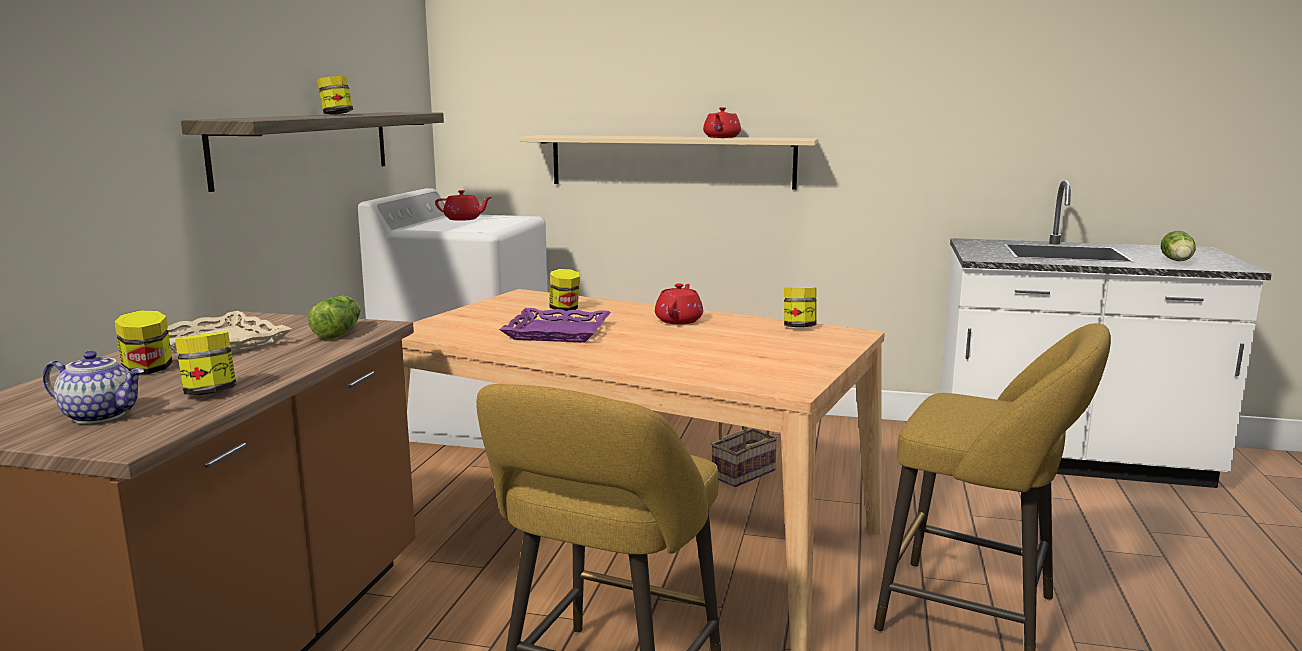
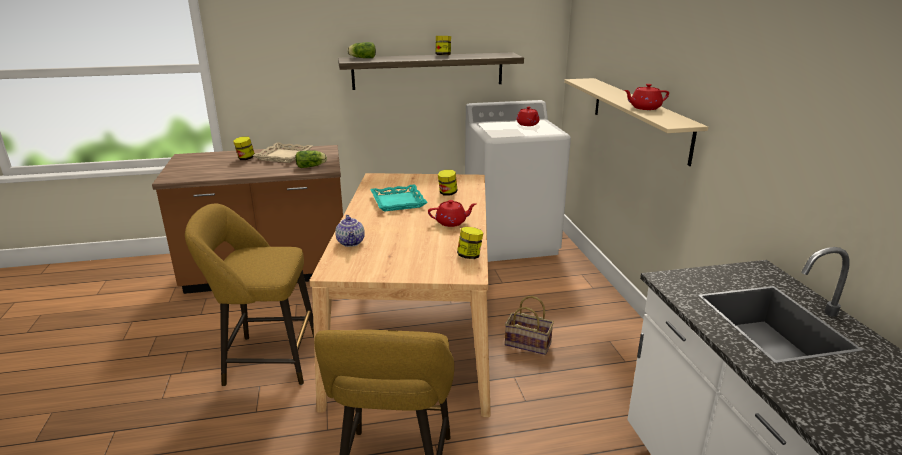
camera: 65 degrees right, 10 degrees up
teapot [43,351,144,424] -> teapot moved to [335,215,365,247]
jar [175,332,236,395] -> none
purple tray [499,308,611,343] -> turquoise tray [370,185,428,212]
lettuce [1161,231,1196,261] -> lettuce moved to [347,42,376,58]

